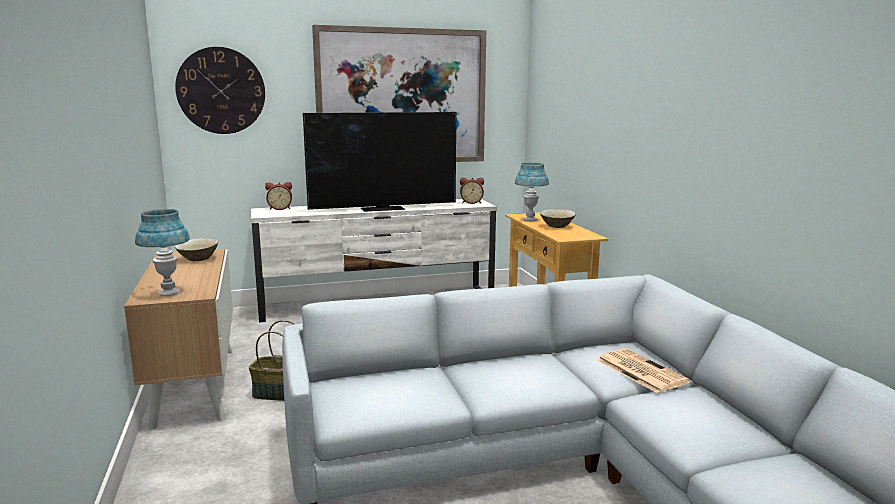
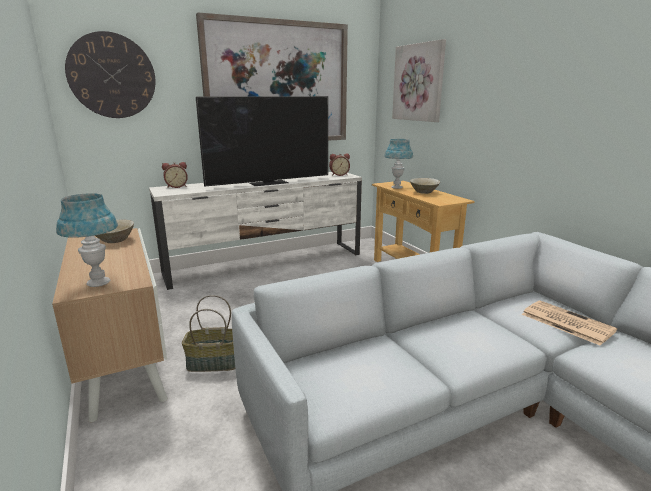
camera: 10 degrees left, 5 degrees up
none -> picture [392,39,446,122]

